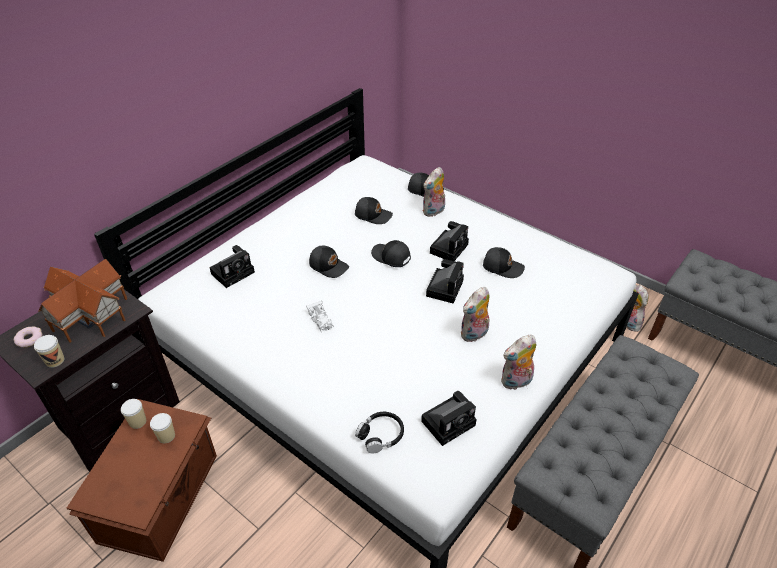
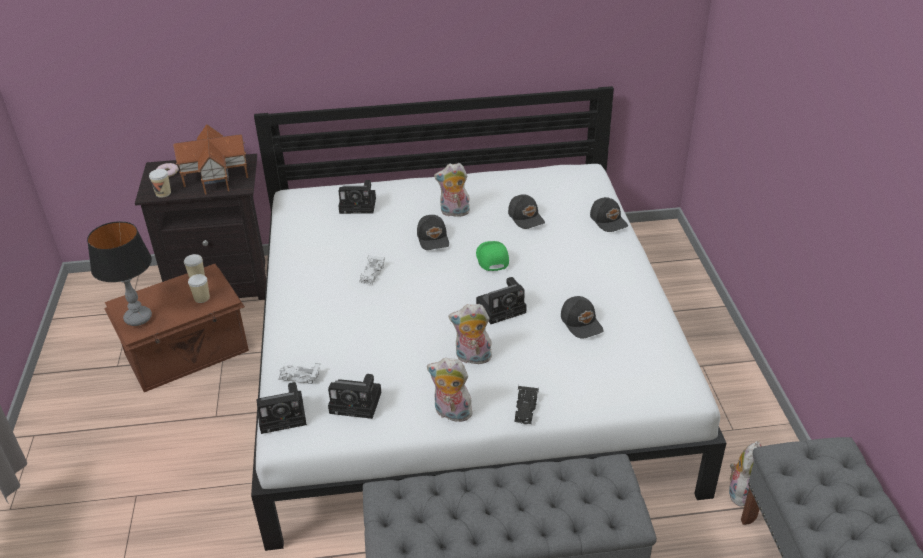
camera: 45 degrees right, 5 degrees down
black headphones [355,412,404,453] -> white toy car [278,363,321,384]
black cap [371,240,411,267] -> green cap [476,241,509,271]
plush toy [422,167,445,217] -> plush toy moved to [434,163,471,217]
camera [430,221,469,261] -> camera moved to [256,382,307,434]
none -> table lamp [87,221,152,326]
none -> black toy car [515,385,539,424]

